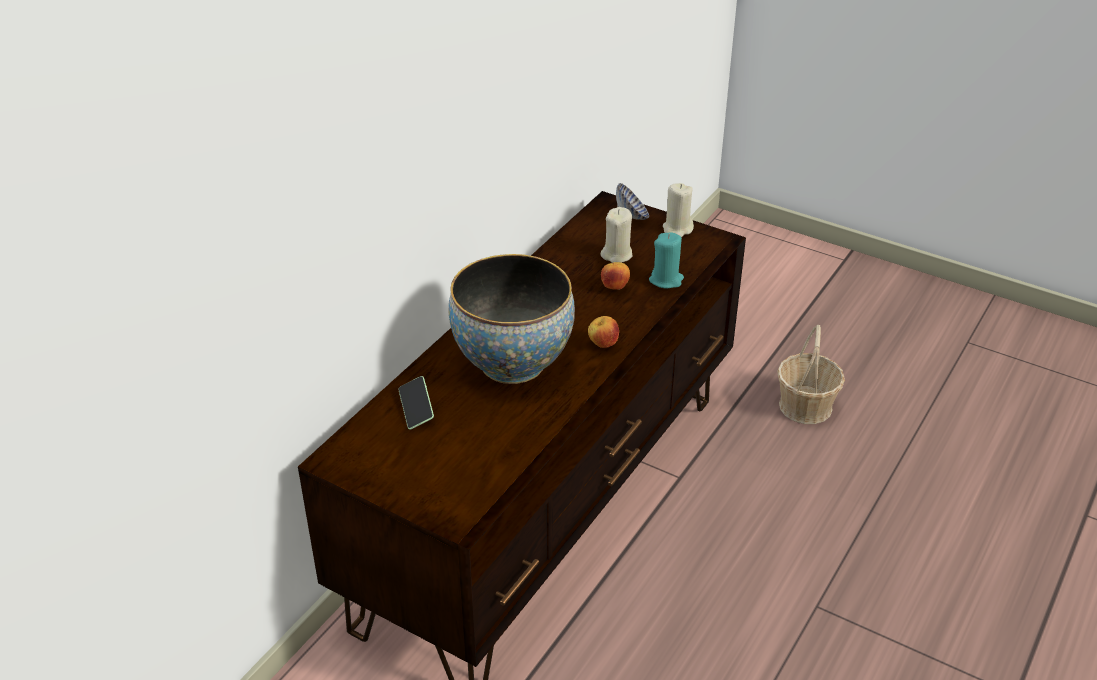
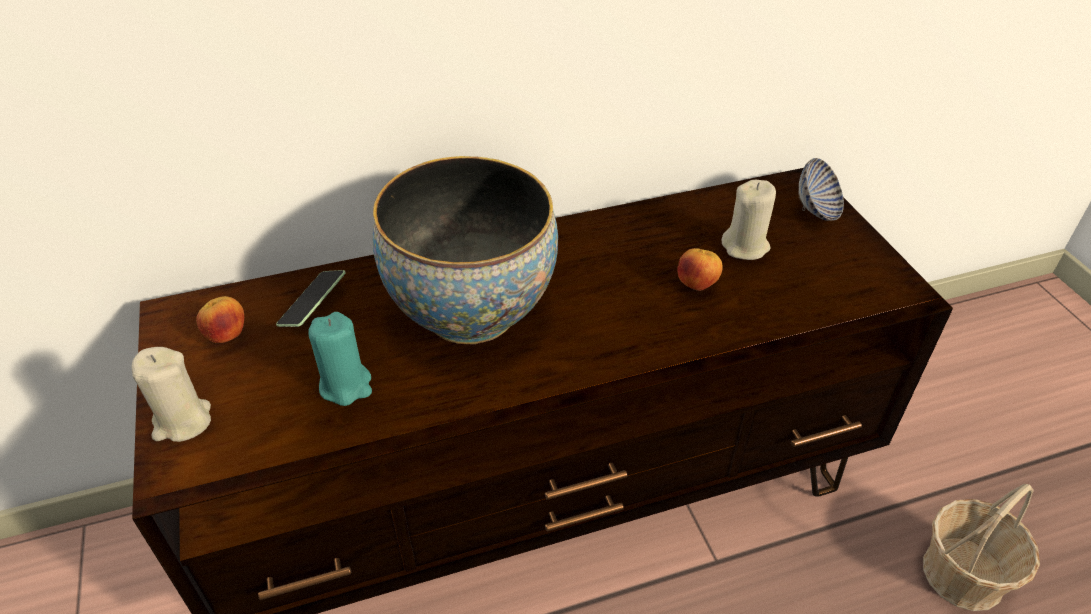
camera: 40 degrees right, 5 degrees up
apple [588,316,619,348] -> apple moved to [196,296,244,343]
turquoise candle [649,233,684,289] -> turquoise candle moved to [308,312,372,406]
beige candle [663,183,694,238] -> beige candle moved to [131,347,211,442]

